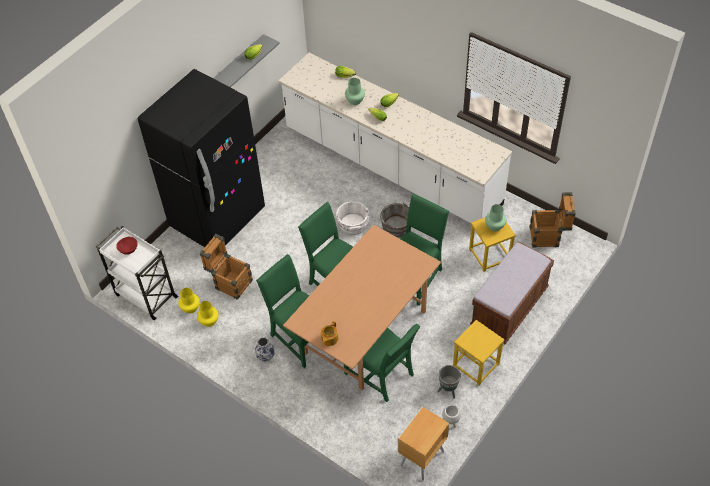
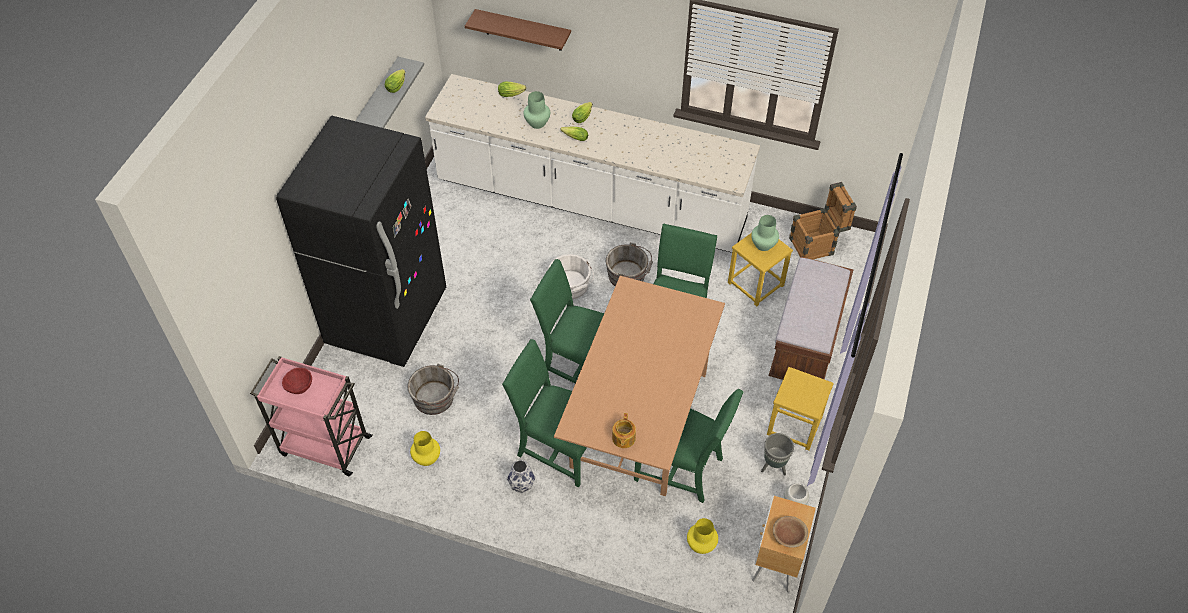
camera: 20 degrees left, 0 degrees up
white cart [96,226,178,320] -> pink cart [250,356,373,476]
yellow vase [178,288,200,314] -> yellow vase moved to [687,518,718,554]
crate [200,234,253,300] -> grey bucket [407,363,459,415]
none -> brown shelf [465,9,571,51]
none -> brown bowl [773,516,808,548]

